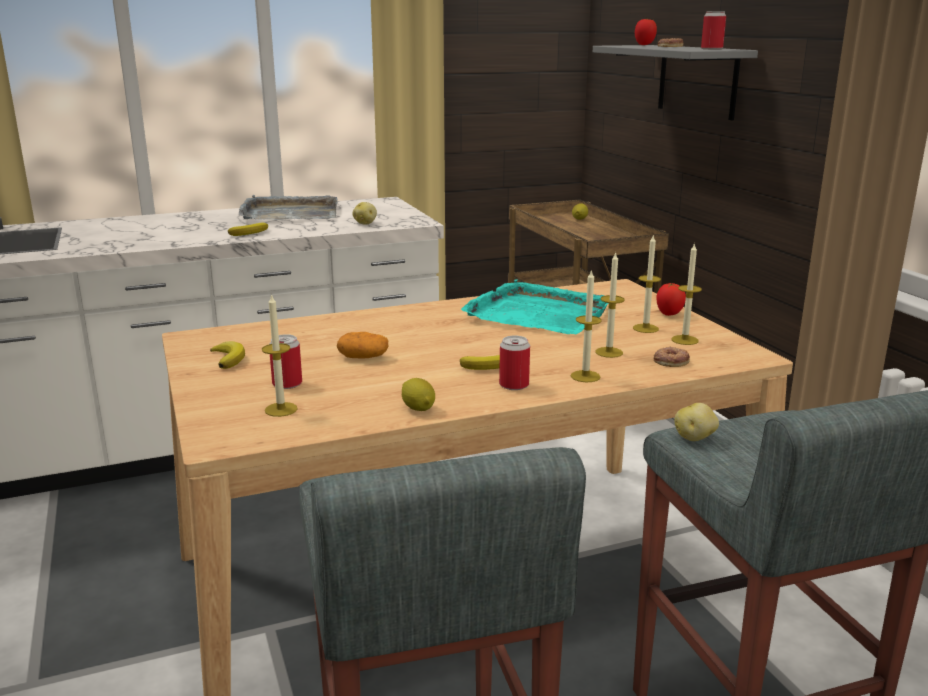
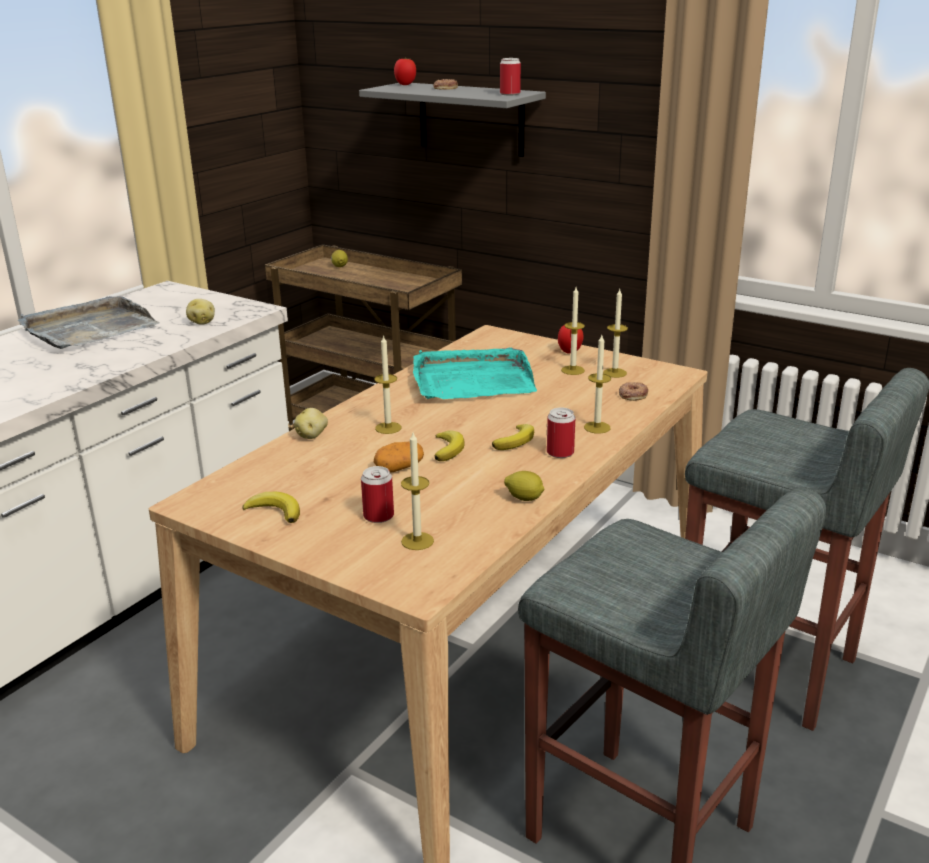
camera: 35 degrees left, 5 degrees up
banana [228,222,268,236] -> banana moved to [434,430,464,461]
candle [595,252,625,358] -> candle moved to [374,335,401,434]
potato [675,403,719,441] -> potato moved to [294,408,328,439]

